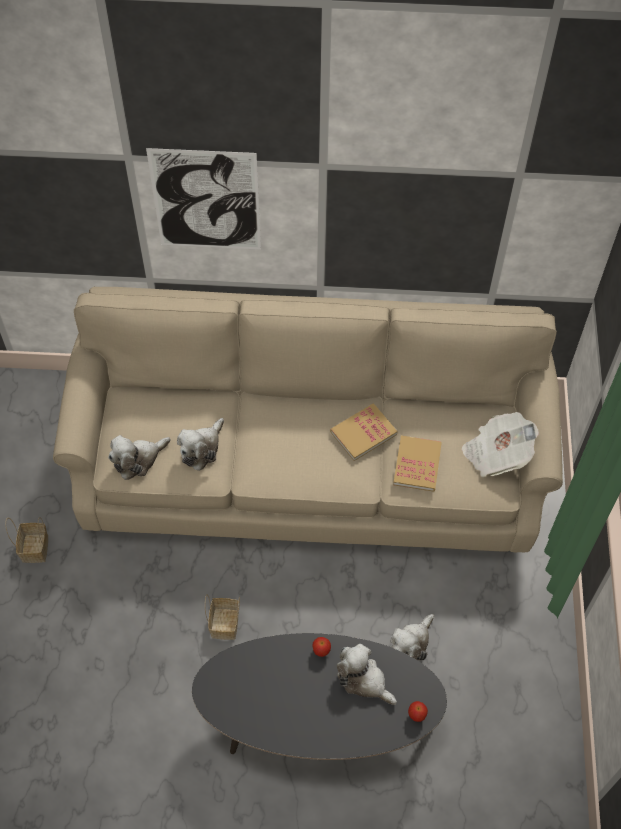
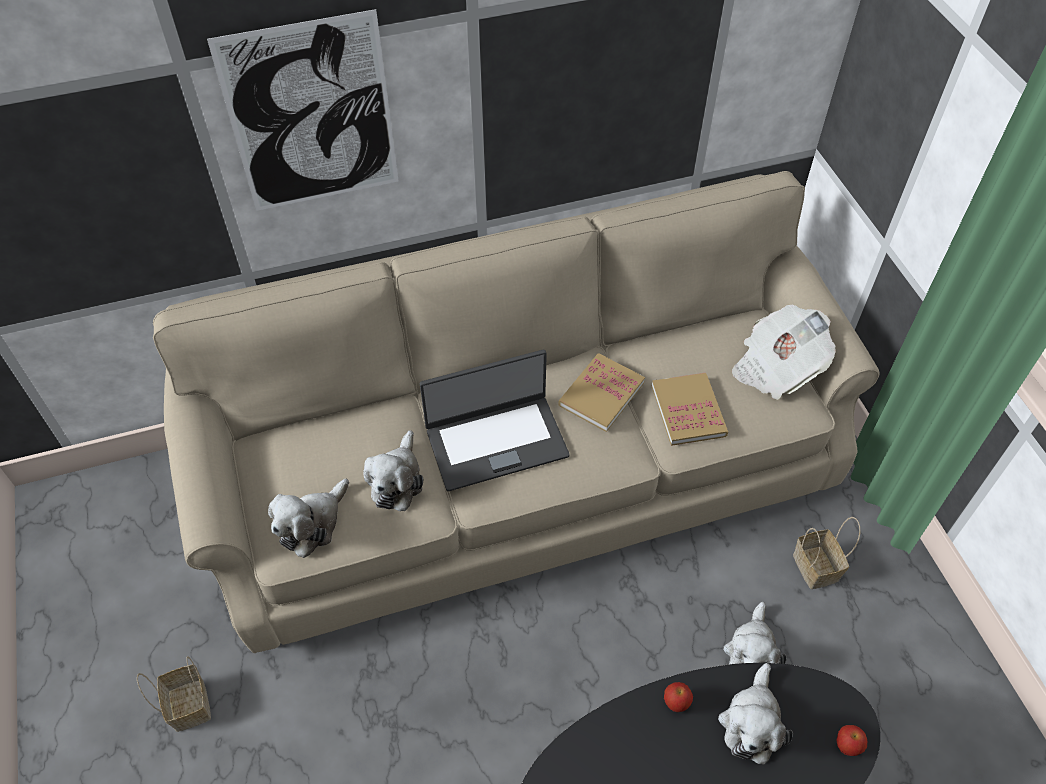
camera: 20 degrees left, 5 degrees down
basket [205,594,240,640] -> basket moved to [793,517,860,589]
plush toy [337,644,397,705] -> plush toy turned 90 degrees counterclockwise [718,663,793,764]
none -> laptop [420,350,570,491]

